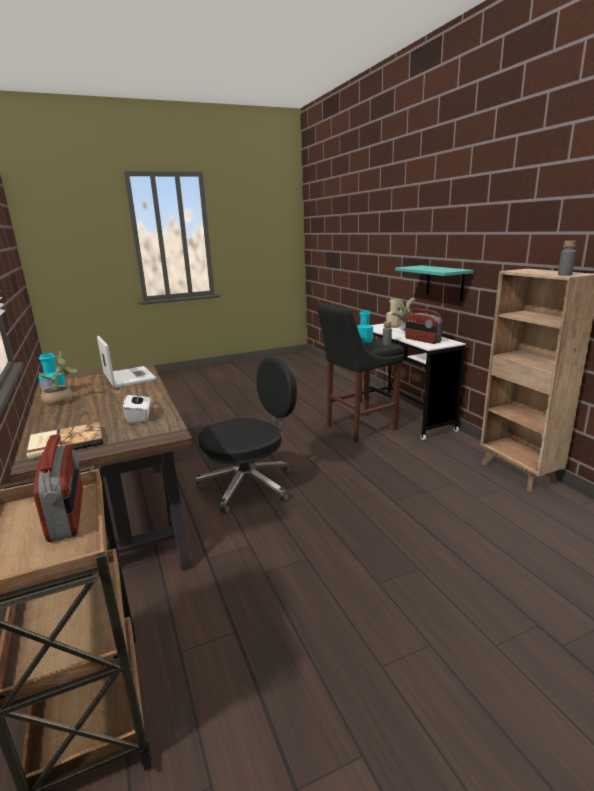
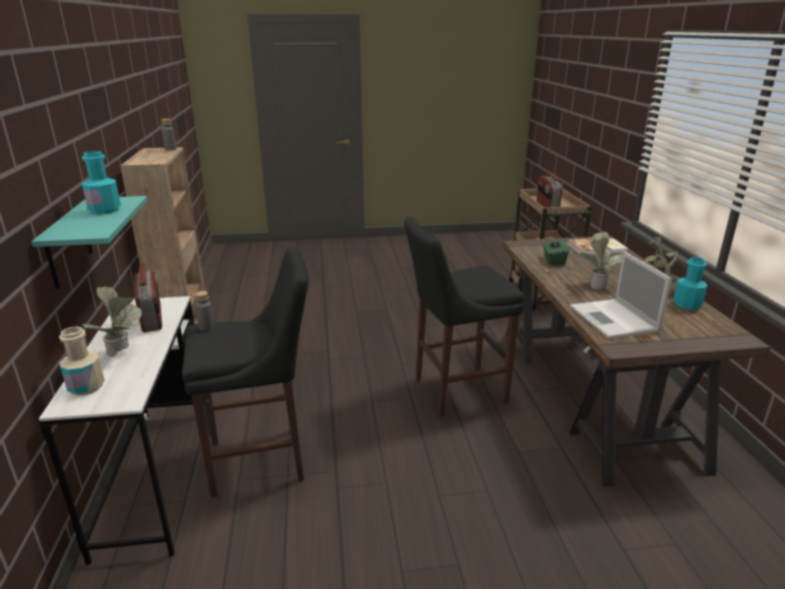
camera: 165 degrees left, 5 degrees up
white tissue box [123,389,151,424] -> green tissue box [543,237,569,265]
black office chair [196,357,297,514] -> black stool [404,217,524,417]
turquoise bottle [357,310,373,343] -> turquoise bottle moved to [82,151,121,214]
none -> potted plant [579,232,623,290]

